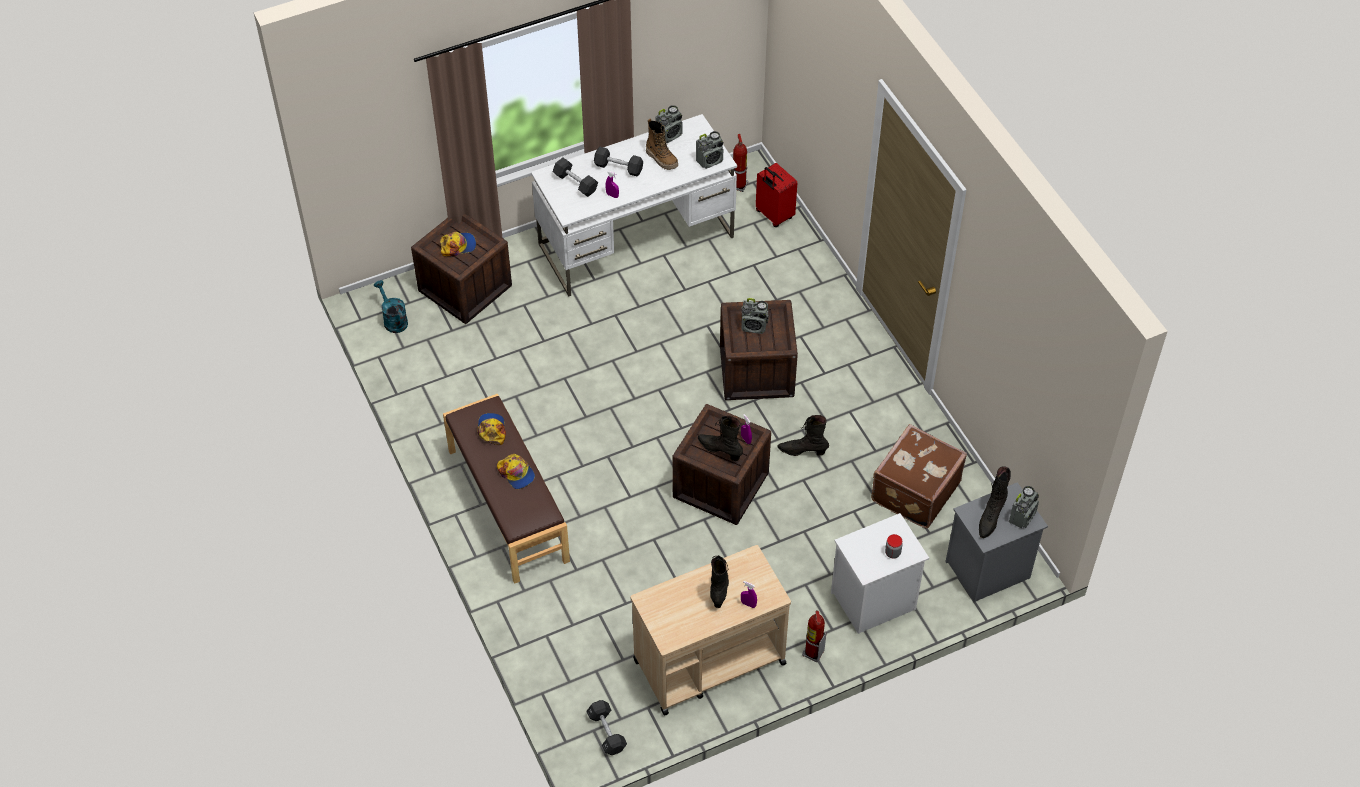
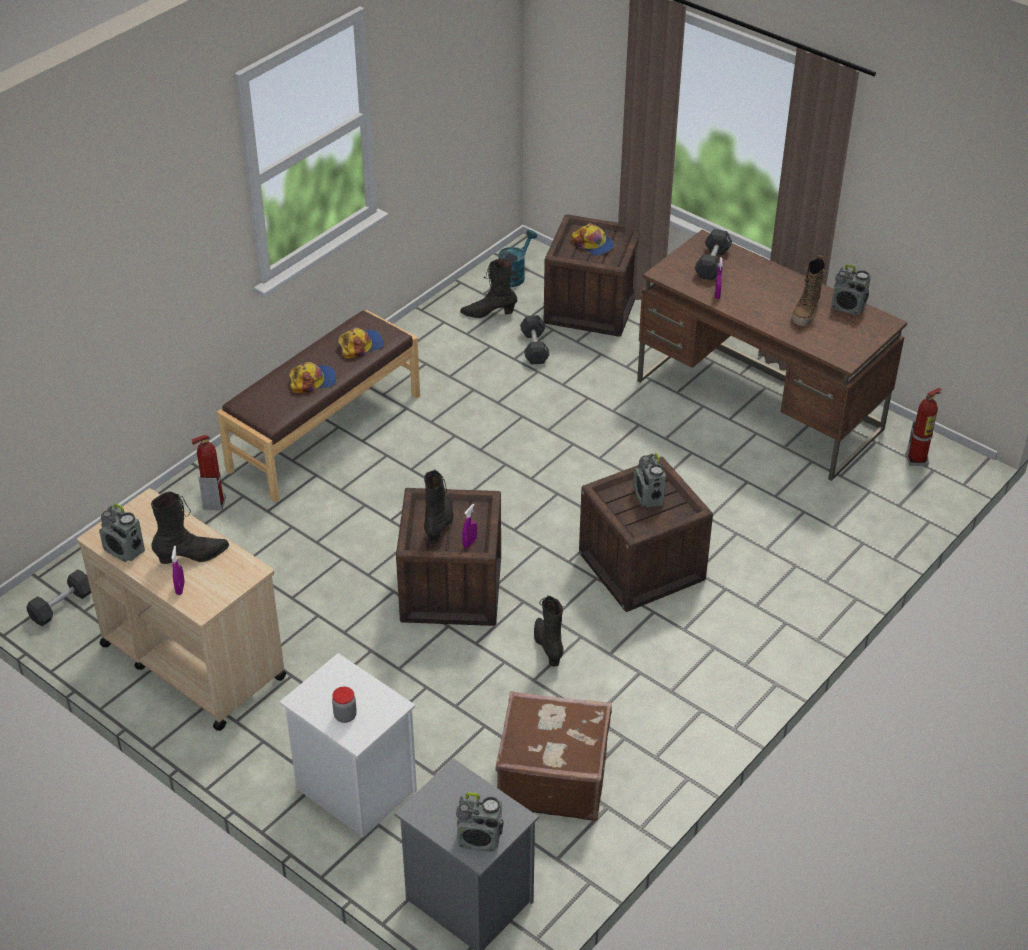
camera: 65 degrees right, 10 degrees down
cap [497,454,535,489] -> cap turned 135 degrees counterclockwise [289,362,336,393]
white desk [531,114,737,297] -> brown desk [637,230,907,481]
black dumbbell [594,147,643,176] -> black dumbbell moved to [520,315,550,364]
radio [696,131,723,169] -> radio moved to [99,503,145,562]
red suitcase [756,163,797,227] -> none
fire extinguisher [802,610,827,662] -> fire extinguisher moved to [191,435,226,510]
black boot [979,466,1011,538] -> black boot moved to [460,259,517,318]

